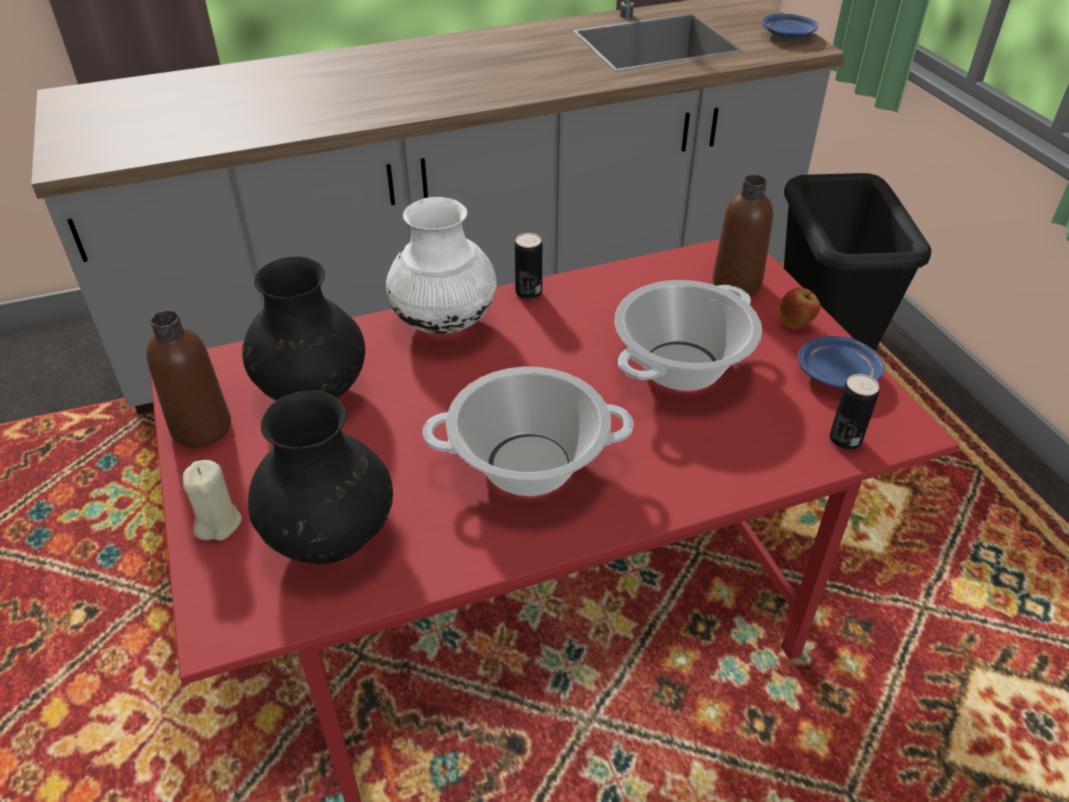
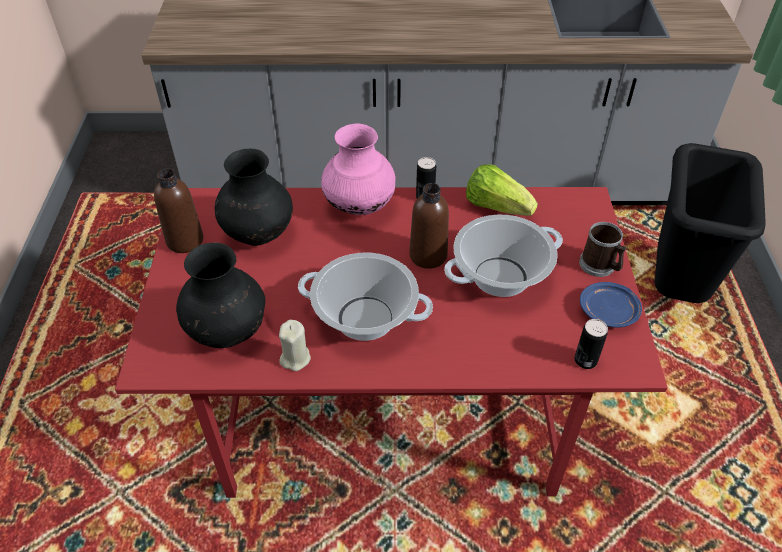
camera: 20 degrees right, 5 degrees up
beige candle [183,460,242,541] -> beige candle moved to [279,320,311,371]
white vase [386,197,497,334] -> pink vase [321,124,396,215]
brown bottle [712,175,773,296] -> brown bottle moved to [409,183,449,269]
blue plate [762,14,818,39] -> none
apple [780,287,820,329] -> mug [579,222,627,277]
none -> lettuce [466,165,538,216]

